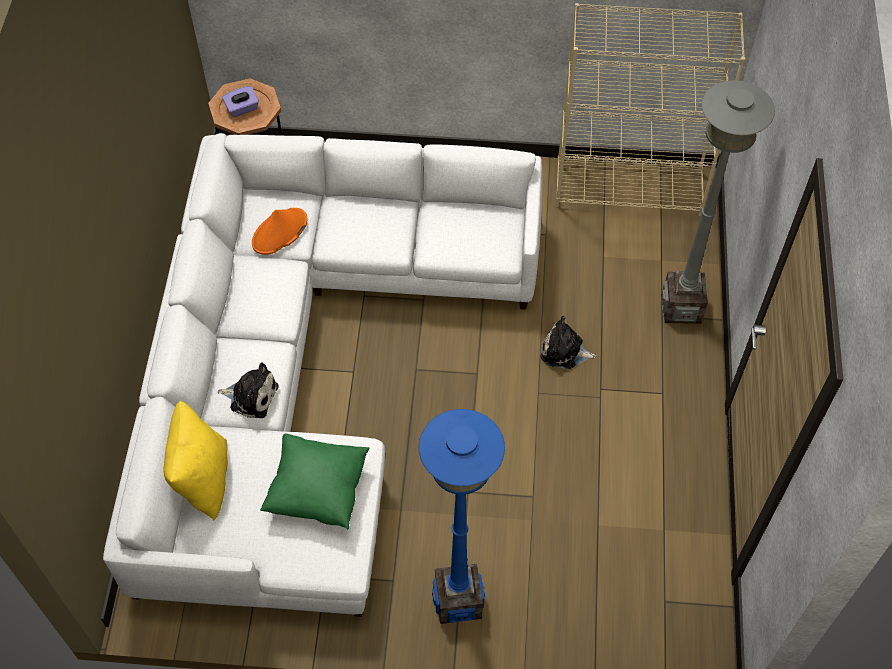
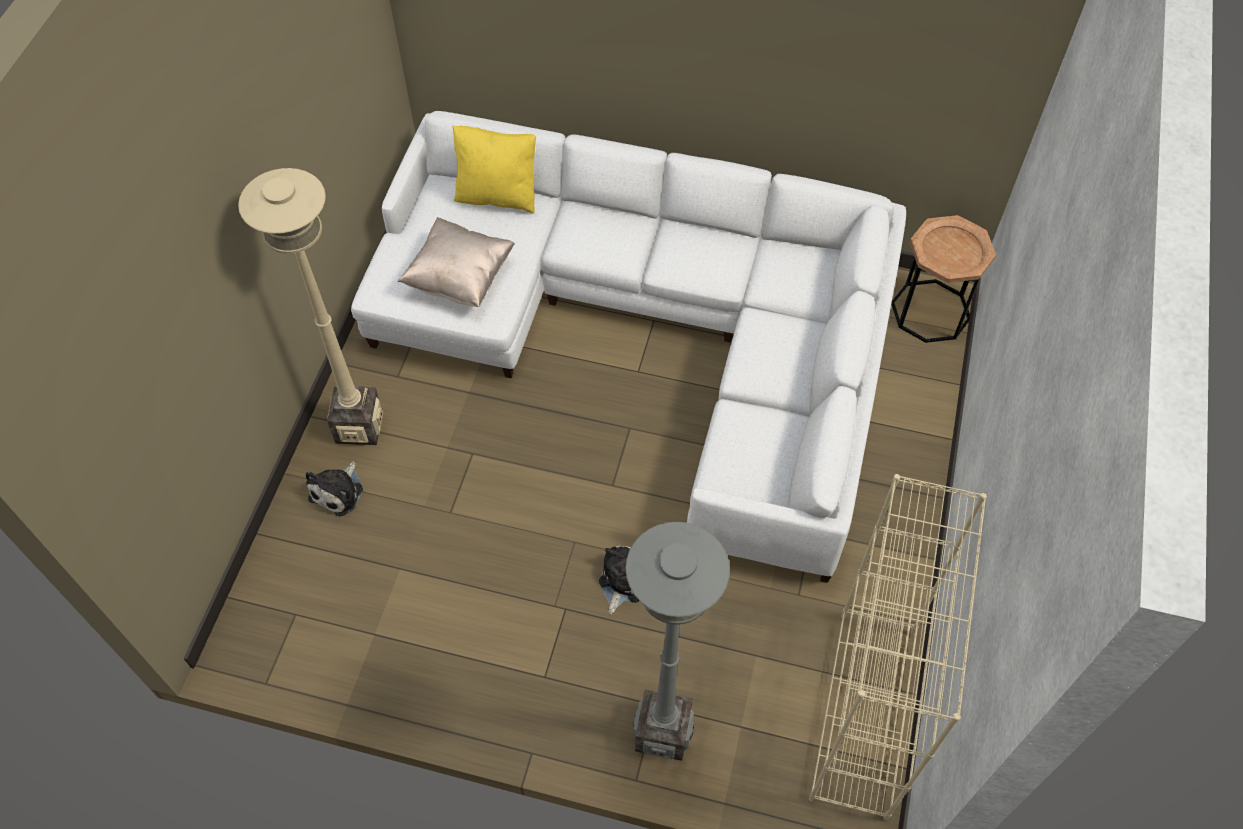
camera: 100 degrees right, 0 degrees up
plush toy [217,362,278,418] -> plush toy moved to [306,461,363,516]
purple tissue box [222,86,259,117] -> none
orange hat [252,208,307,255] -> none
green pillow [260,434,370,530] -> beige pillow [398,217,515,307]
blue floor lamp [419,409,505,624] -> beige floor lamp [238,168,383,445]

